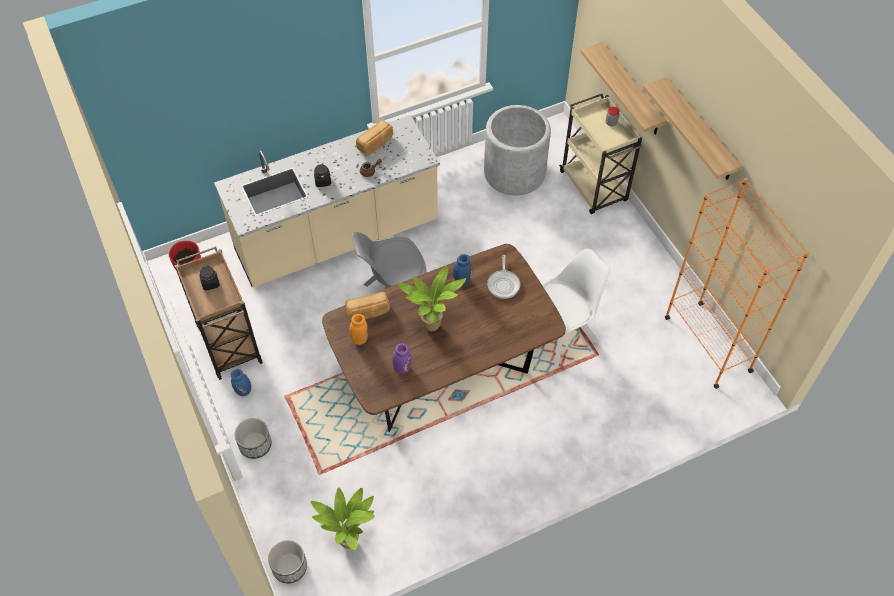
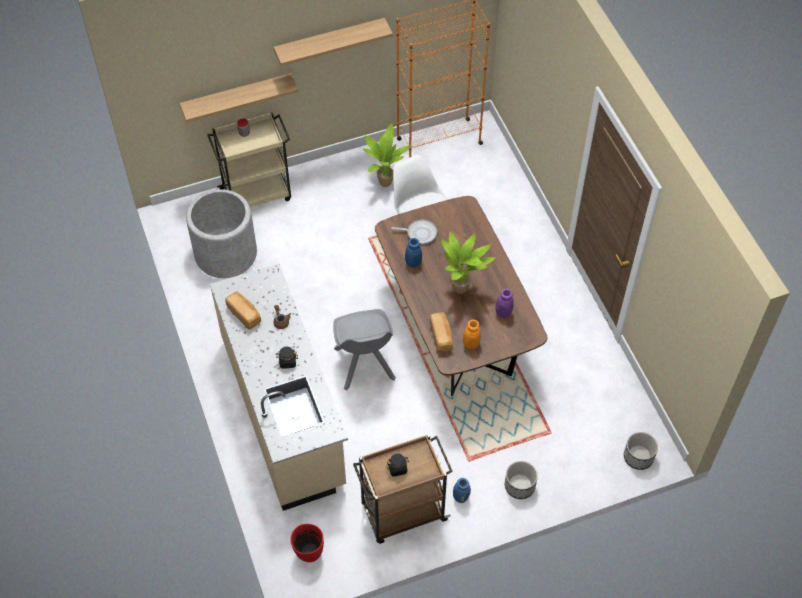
camera: 85 degrees left, 0 degrees up
potted plant [311,487,375,550] -> potted plant moved to [363,123,411,187]

